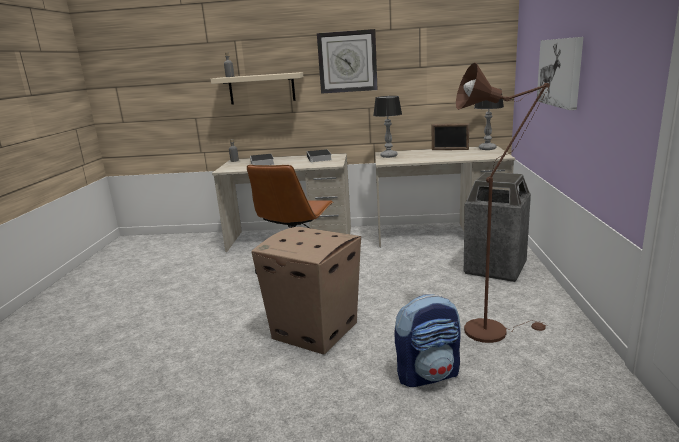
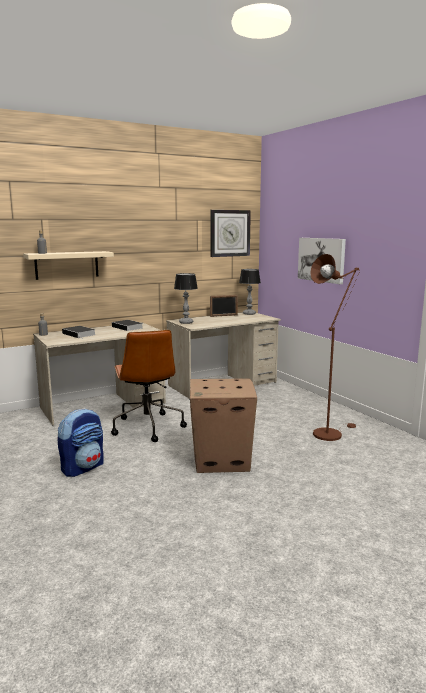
camera: 35 degrees left, 5 degrees down
wall clock [317,29,378,94] -> wall clock moved to [210,210,251,257]
backpack [394,294,461,387] -> backpack moved to [57,408,104,477]
trash can [464,172,531,282] -> none

